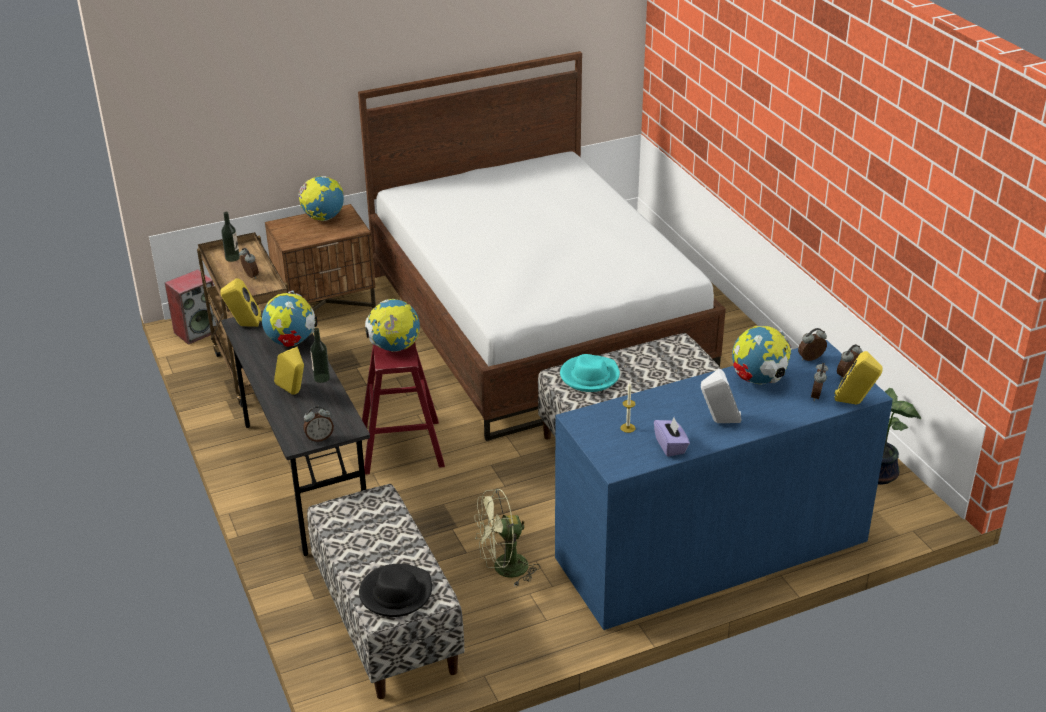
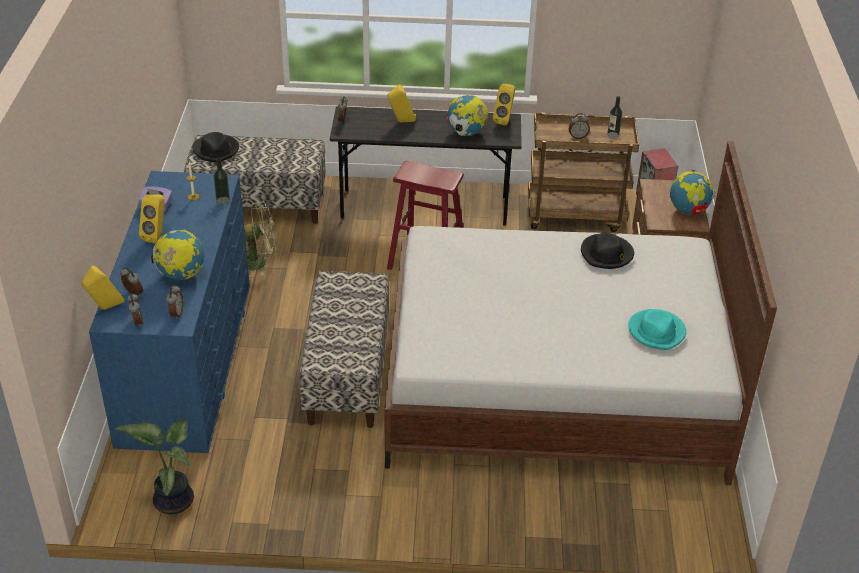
camera: 115 degrees right, 5 degrees up
bottle [310,328,330,383] -> bottle moved to [214,158,230,205]
globe [365,299,420,352] -> none
green fan [475,489,540,587] -> green fan turned 75 degrees clockwise [244,202,276,276]
turquoise hat [560,354,620,392] -> turquoise hat moved to [628,309,686,350]
white speaker [701,369,742,423] -> yellow speaker [139,194,164,244]
none -> black hat [581,233,634,269]

